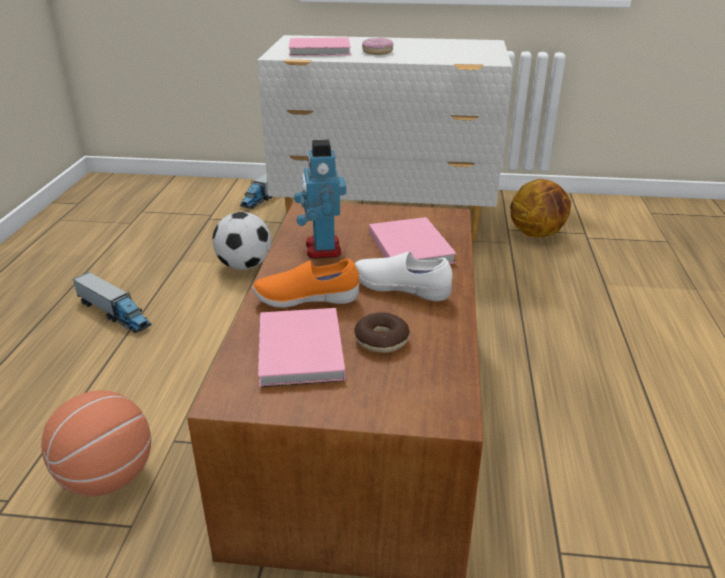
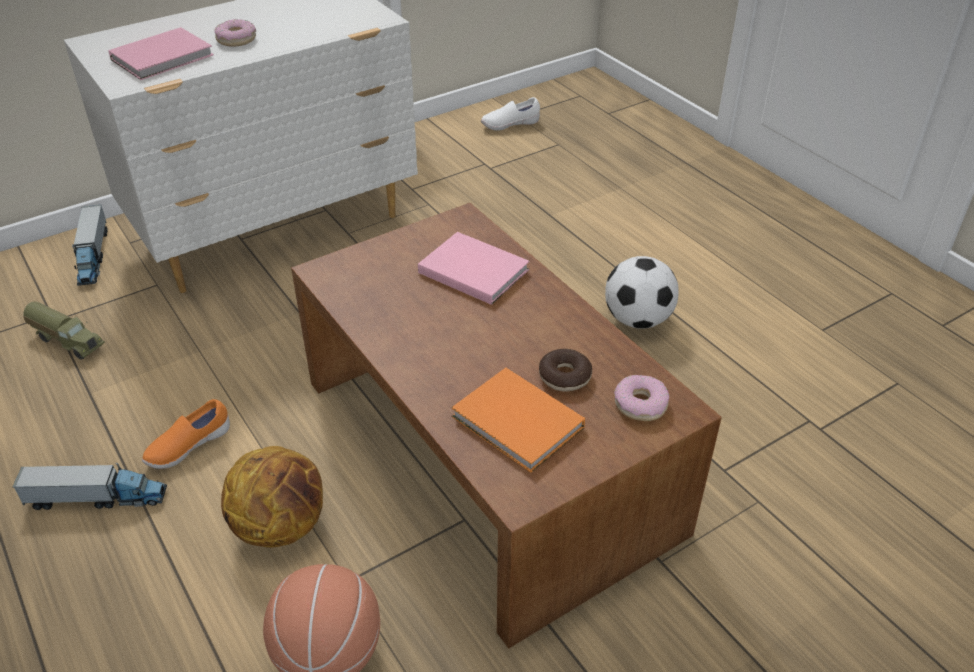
camera: 40 degrees left, 10 degrees up
football [212,212,271,270] -> football moved to [605,256,679,329]
orange shoe [252,259,359,308] -> orange shoe moved to [142,399,230,469]
pink book [258,308,346,387] -> orange book [451,368,585,473]
toy robot [294,139,347,259] -> none
white shoe [355,252,453,301] -> white shoe moved to [481,97,540,131]
basketball [510,179,571,237] -> basketball moved to [221,446,323,548]
none -> toy truck [23,301,105,360]
none -> donut [614,375,669,421]

